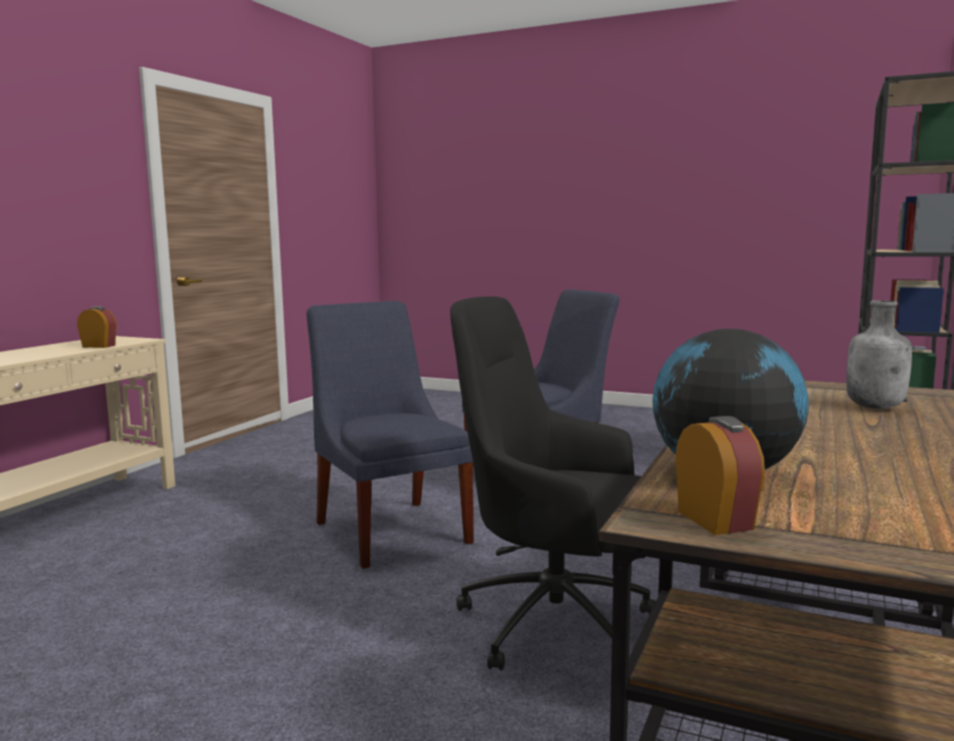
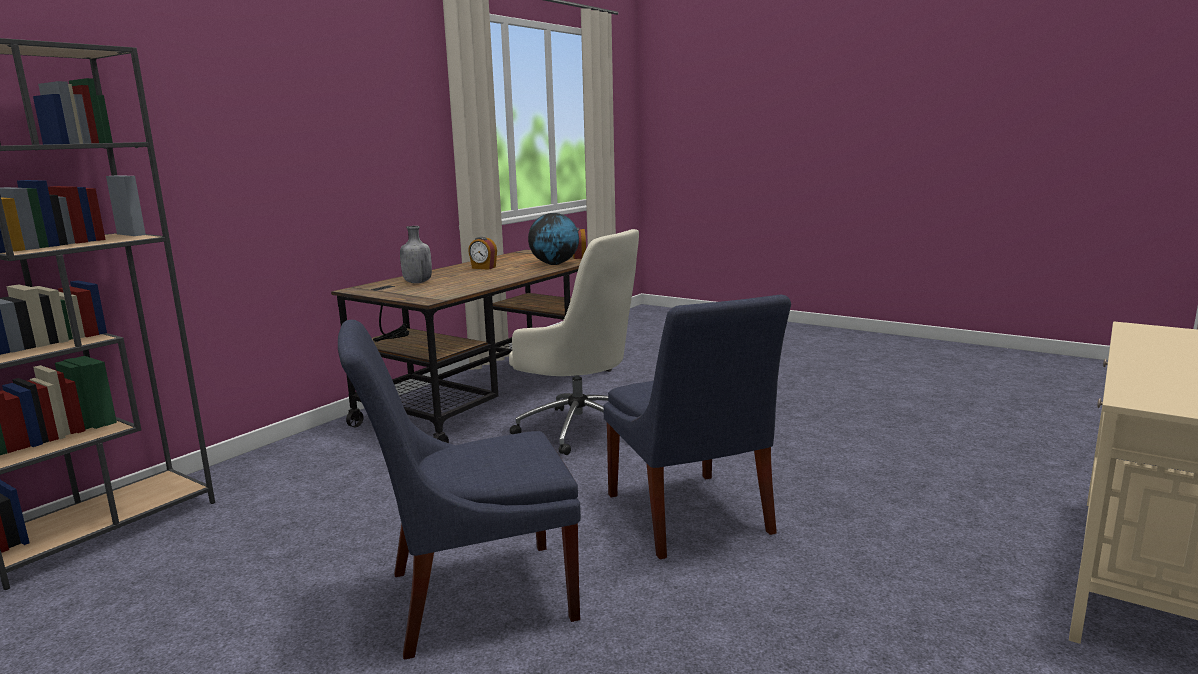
camera: 170 degrees left, 5 degrees up
alarm clock [77,306,117,348] -> alarm clock moved to [468,237,497,270]
black office chair [450,296,656,670] -> beige office chair [509,229,639,455]

